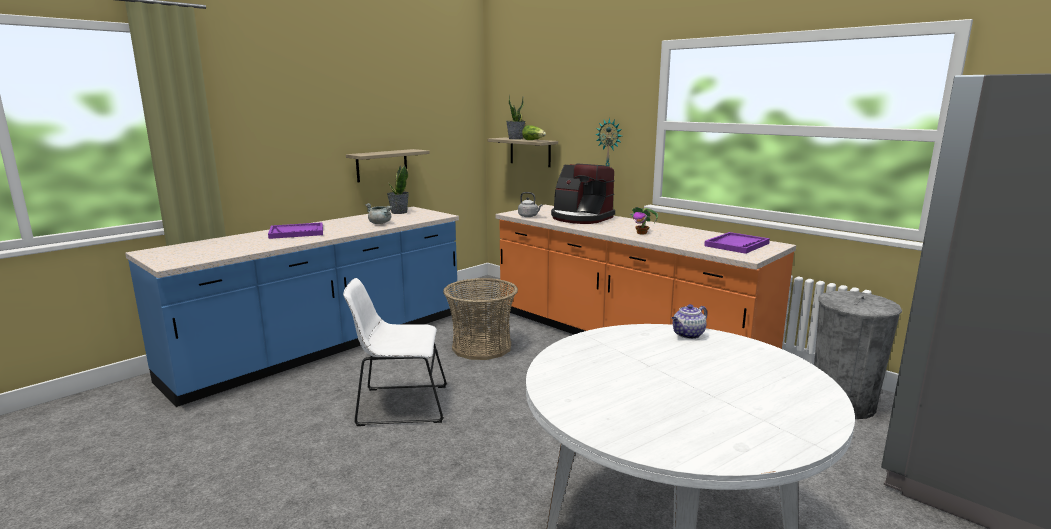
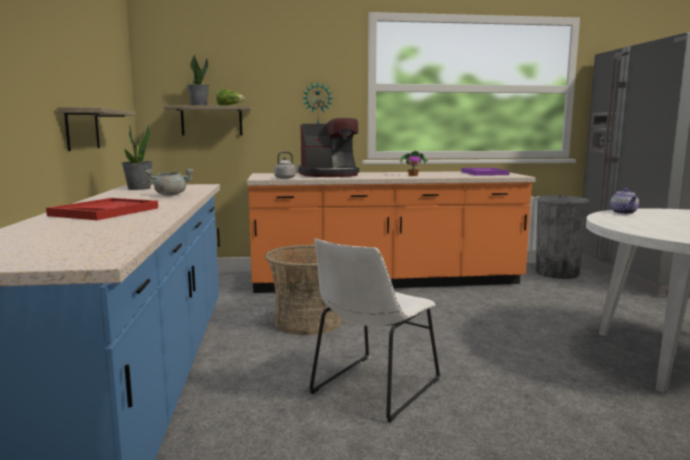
camera: 50 degrees left, 5 degrees down
purple tray [268,222,323,239] -> red tray [46,198,158,220]

